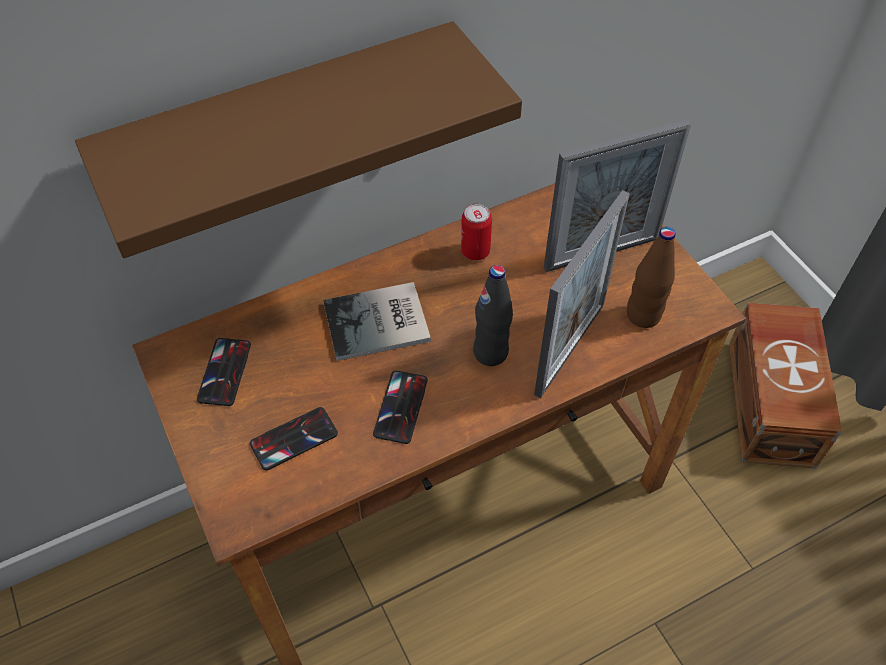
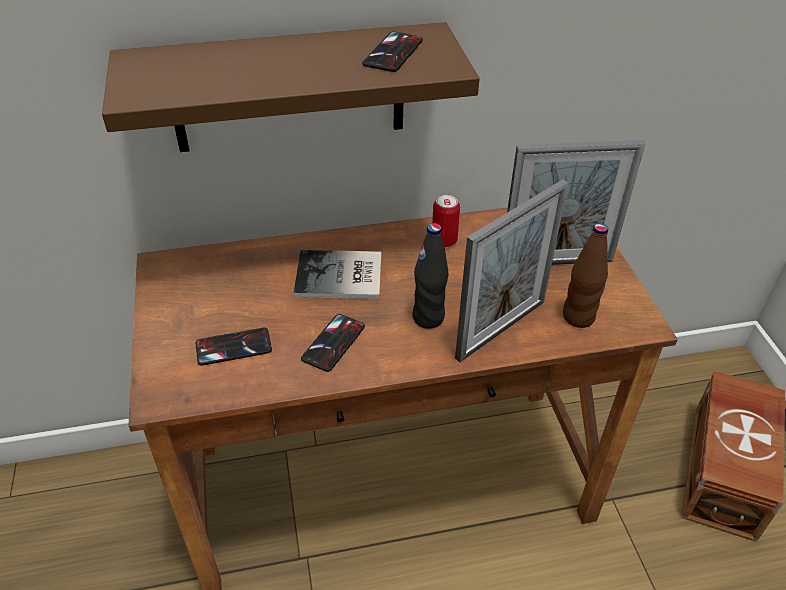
camera: 15 degrees right, 10 degrees down
phone [197,338,251,406] -> phone moved to [362,32,423,72]

